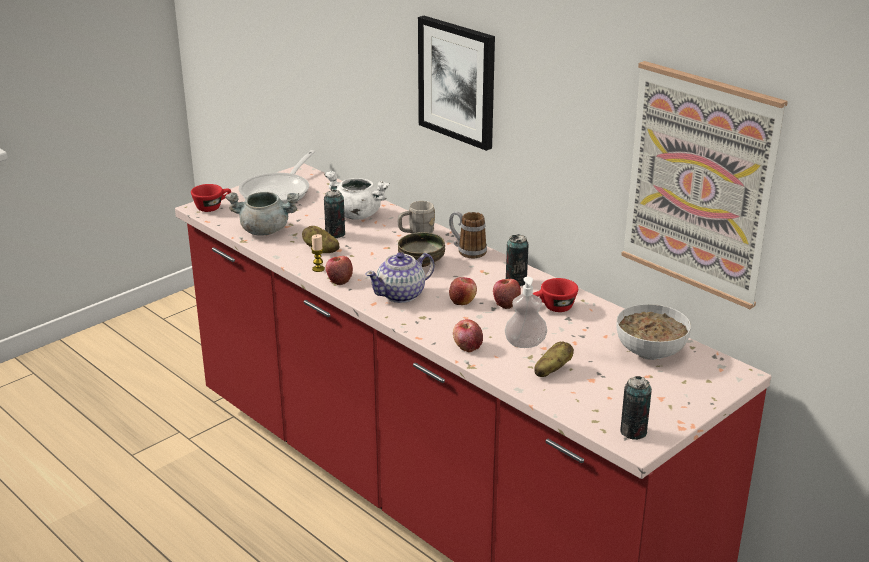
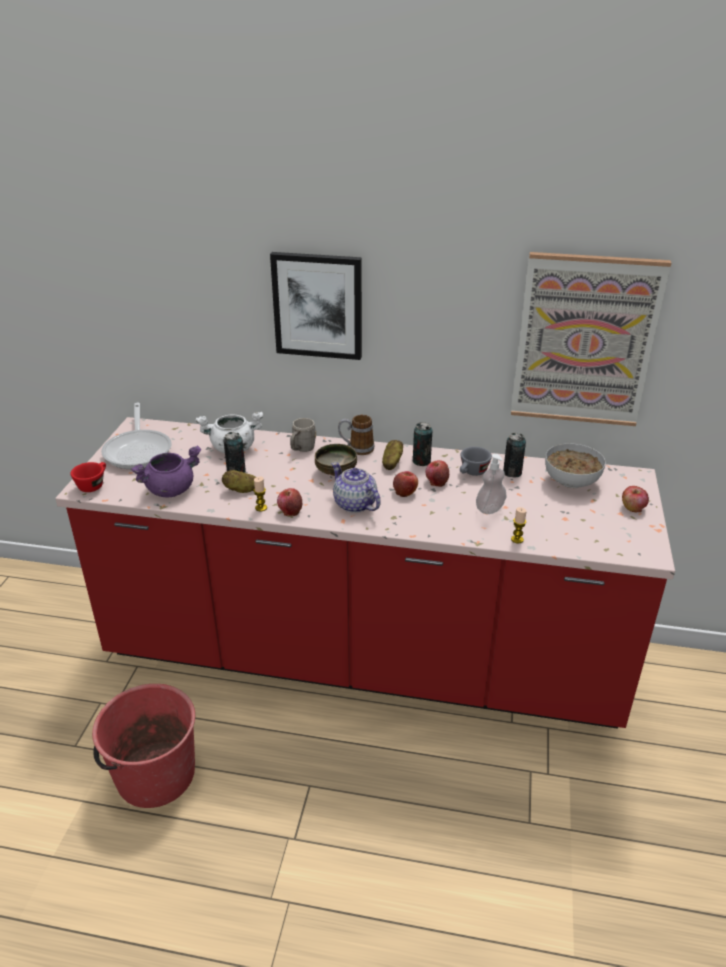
camera: 35 degrees left, 5 degrees up
grey cooking pot [225,192,299,236] -> purple cooking pot [131,445,201,497]
teapot [365,252,435,303] -> teapot turned 120 degrees clockwise [332,462,381,513]
apple [453,319,483,353] -> apple moved to [622,486,649,513]
red cup [533,278,578,312] -> grey cup [460,447,492,476]
potato [534,342,574,377] -> potato moved to [382,440,403,470]
can [620,376,652,440] -> can moved to [503,433,526,478]
none -> red bucket [92,684,195,808]
none -> candle [511,507,526,543]

